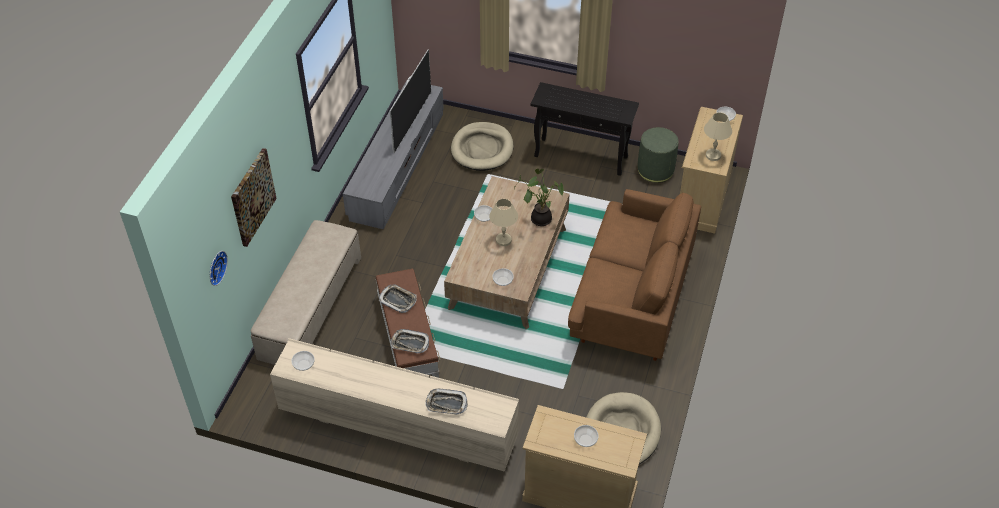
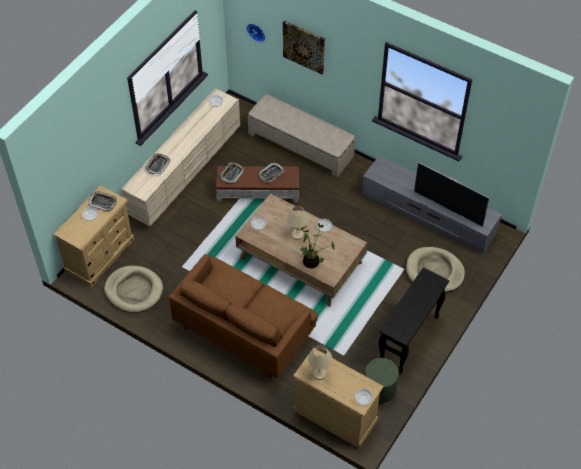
camera: 105 degrees right, 5 degrees up
none -> tray [89,191,117,211]

